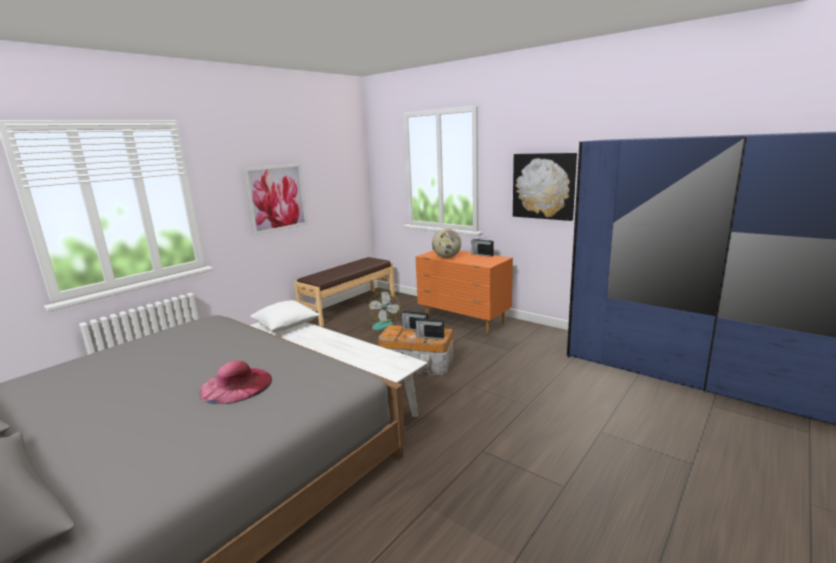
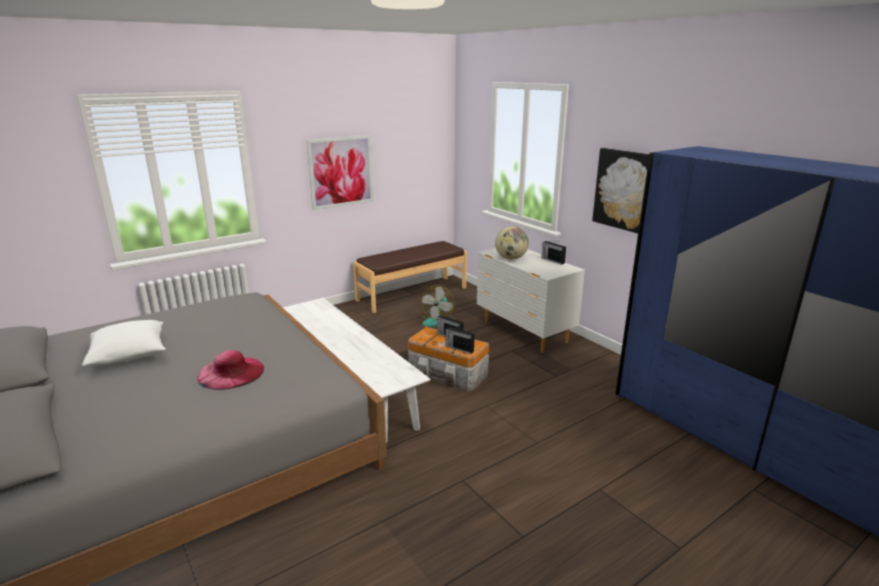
camera: 15 degrees right, 5 degrees up
white pillow [250,300,320,332] -> white pillow moved to [82,320,166,366]
orange dresser [415,250,513,335] -> white dresser [477,248,585,353]

